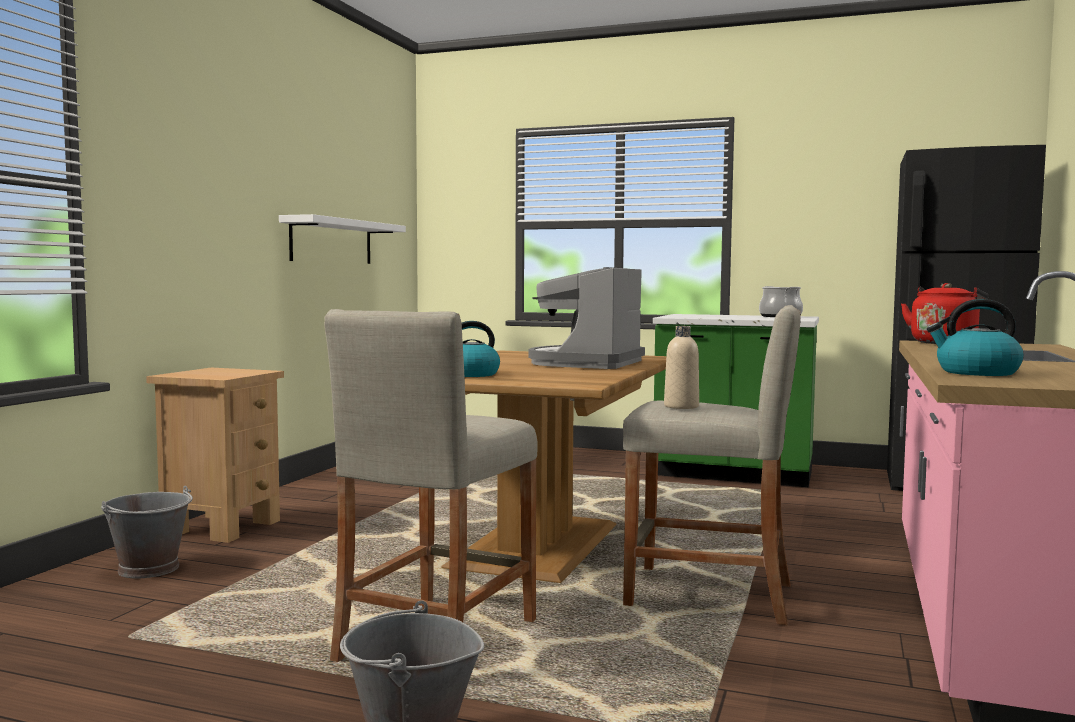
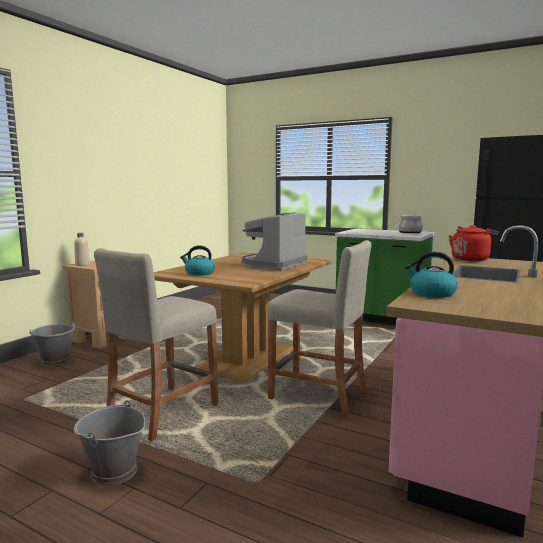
camera: 10 degrees right, 5 degrees up
white shelf [279,214,406,264] -> none
beige bottle [664,326,699,409] -> beige bottle moved to [74,233,90,266]

